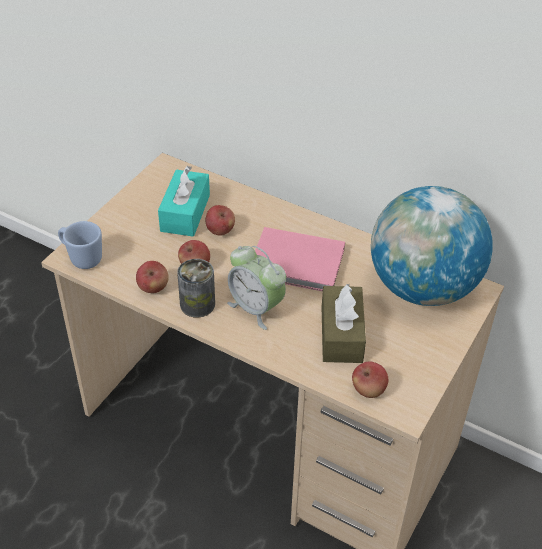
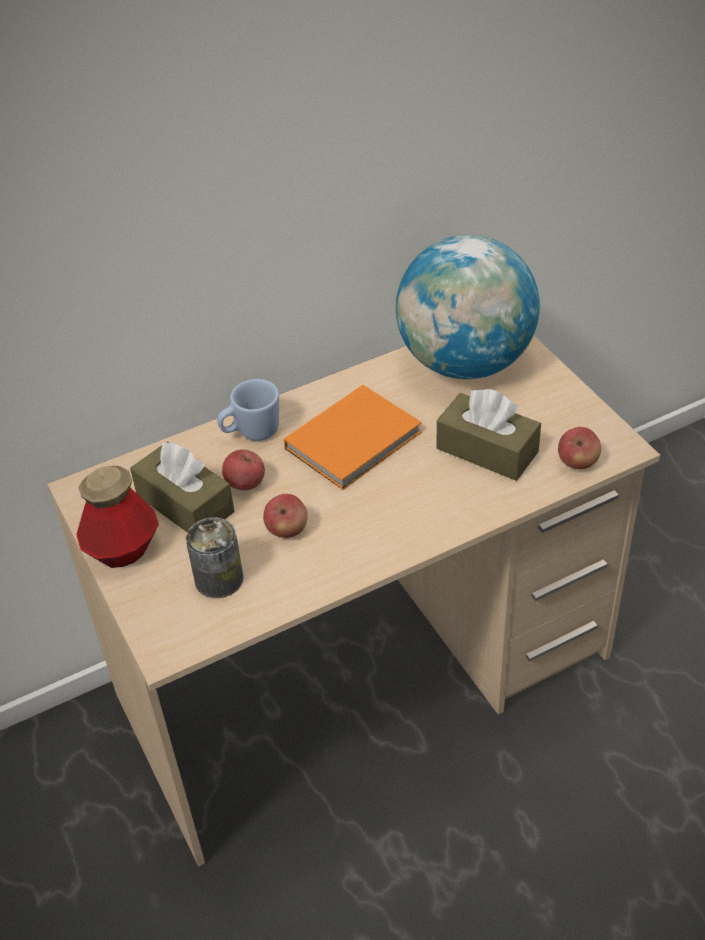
camera: 55 degrees left, 0 degrees up
blue mug [58,221,102,269] -> blue mug moved to [217,379,279,441]
apple [136,261,169,293] -> none
turquoise tissue box [158,166,210,237] -> brown tissue box [130,442,234,532]
can [177,259,215,318] -> can moved to [186,518,244,598]
alarm clock [227,246,286,330] -> none
pink book [255,227,345,291] -> orange book [284,385,422,490]
none -> bottle [76,466,159,568]

